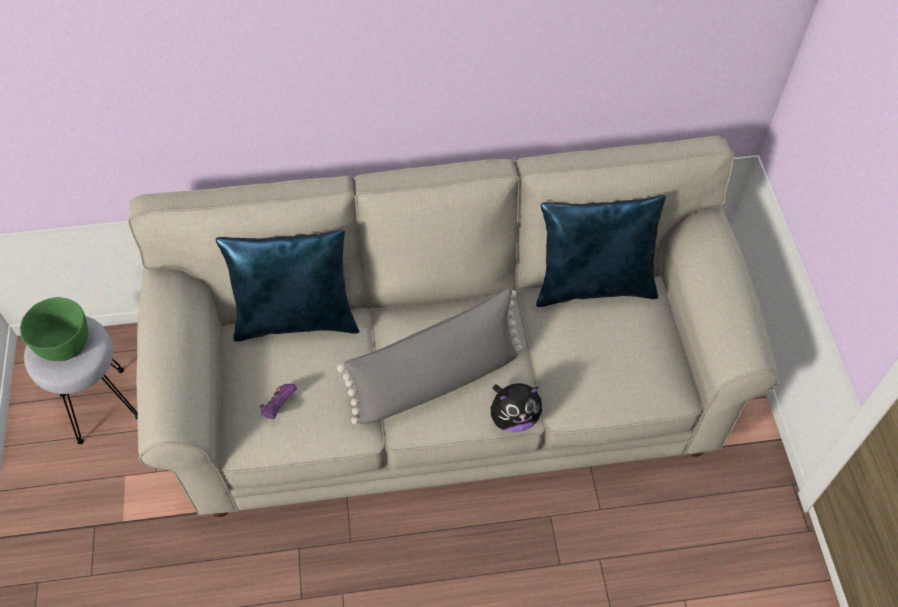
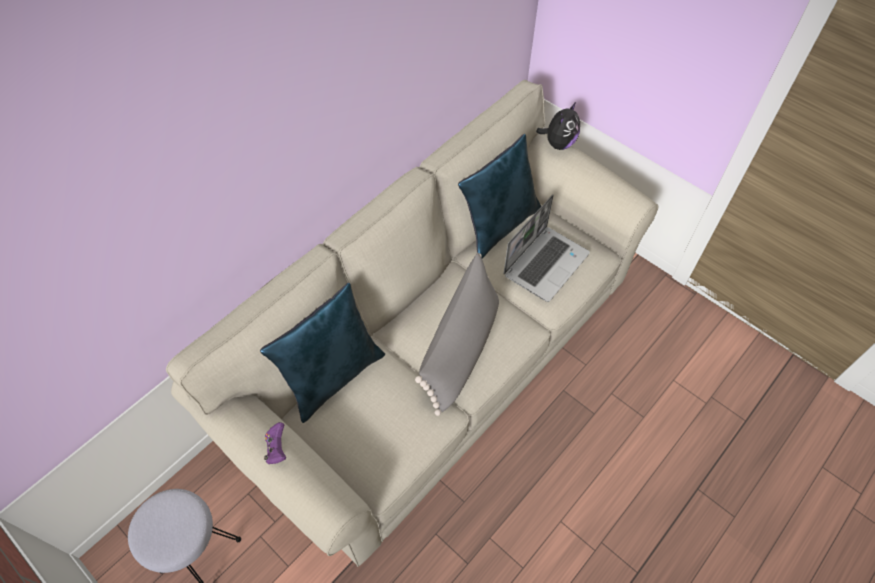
camera: 40 degrees left, 0 degrees up
green bowl [20,297,88,361] -> none
purple game controller [259,384,297,419] -> purple game controller moved to [264,422,286,464]
plush toy [491,383,542,432] -> plush toy moved to [536,102,580,150]
none -> laptop [503,195,590,302]

